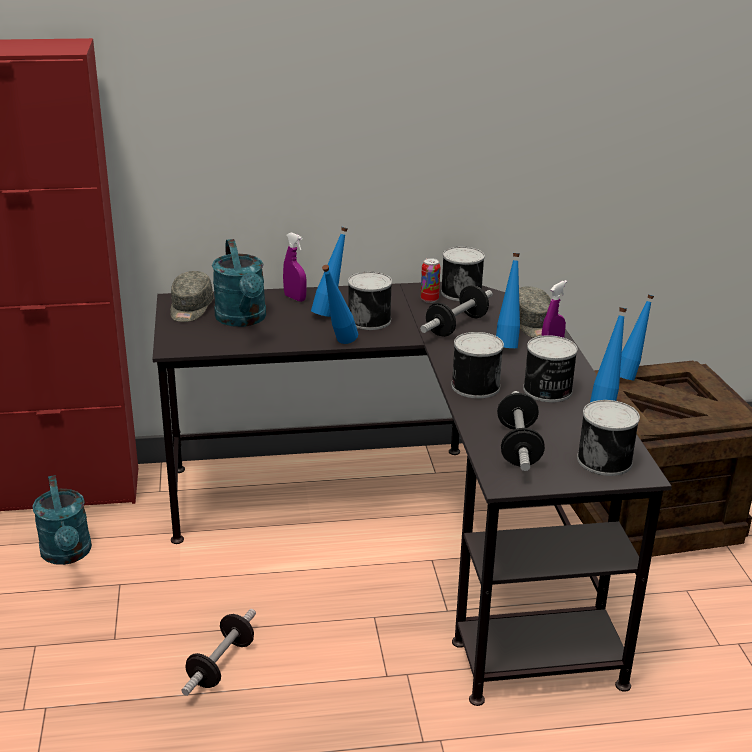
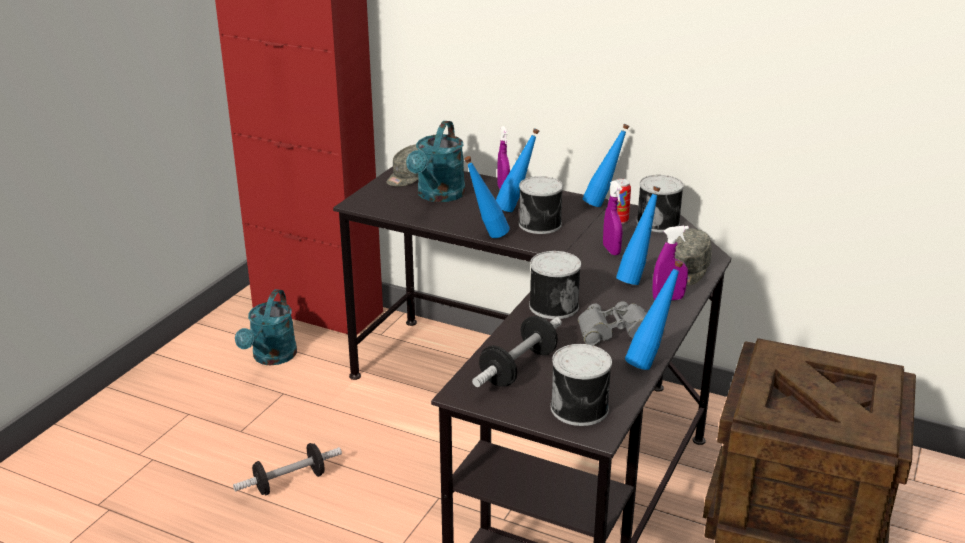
camera: 35 degrees right, 0 degrees up
dumbbell [420,285,493,337] -> purple spray bottle [603,180,622,255]
can [523,335,578,402] -> grey binoculars [578,301,647,346]
blue bottle [620,294,654,380] -> blue bottle moved to [582,124,630,207]

